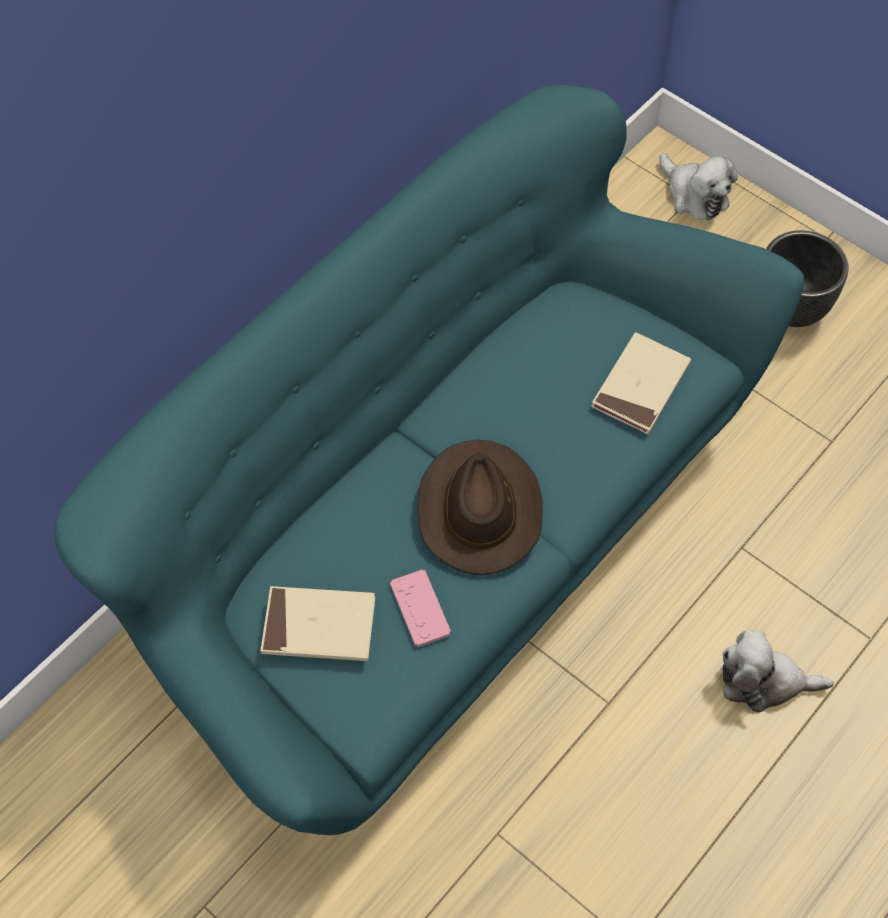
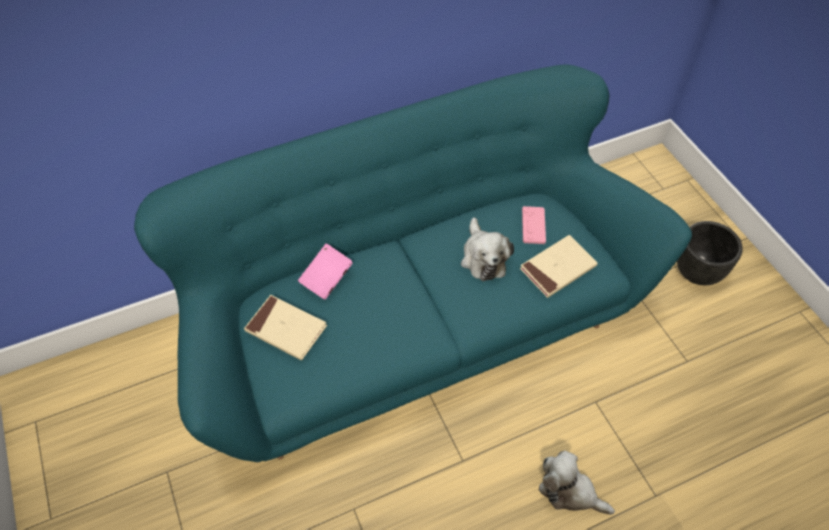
camera: 25 degrees right, 5 degrees down
pink game controller [390,569,451,647] -> pink game controller moved to [522,206,546,244]
brown hat [417,440,543,576] -> none
plush toy [659,153,738,220] -> plush toy moved to [461,217,514,281]
none -> pink book [298,244,352,299]

